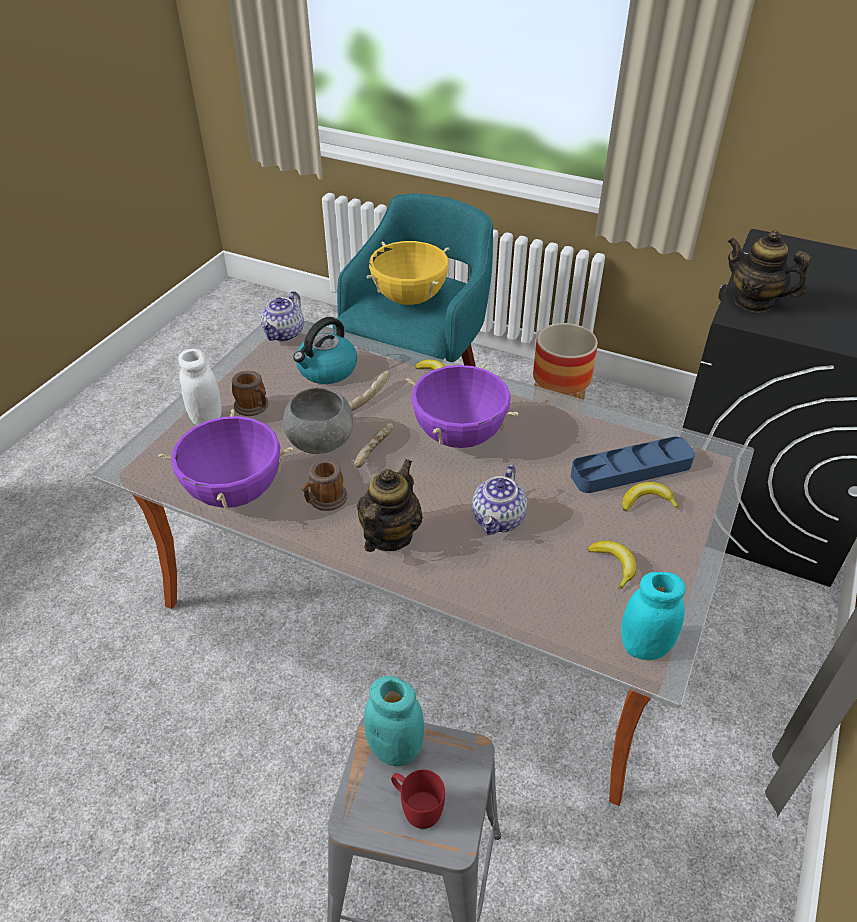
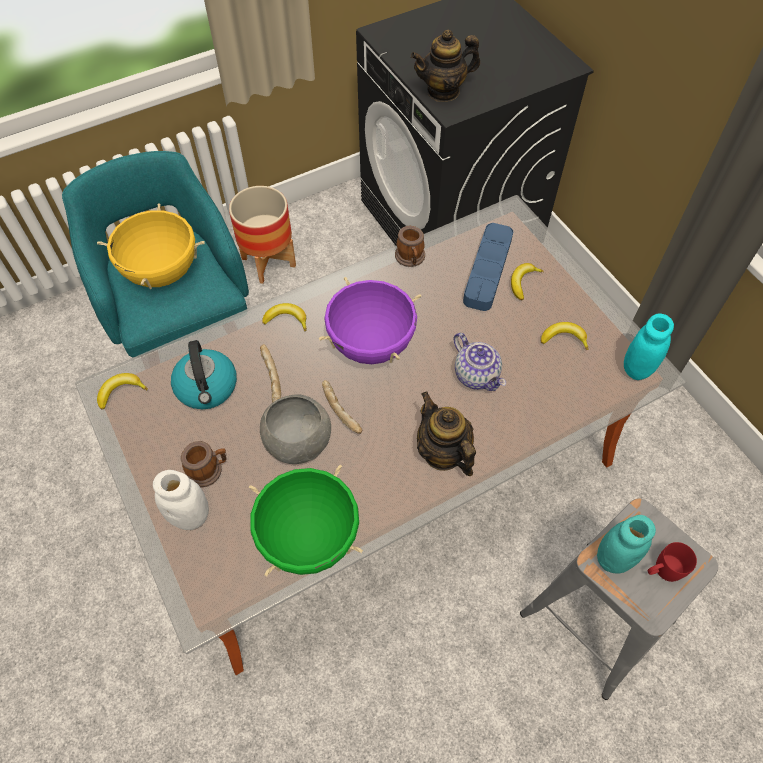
camera: 55 degrees left, 15 degrees up
purple cooking pot [158,409,293,509] -> green cooking pot [249,464,363,576]
teapot [261,291,304,341] -> banana [97,373,148,409]
mug [302,459,347,511] -> mug moved to [395,226,425,267]

